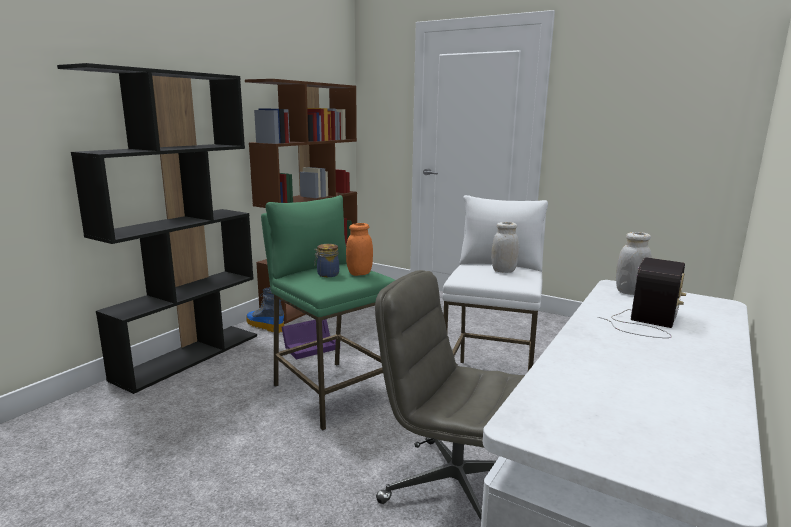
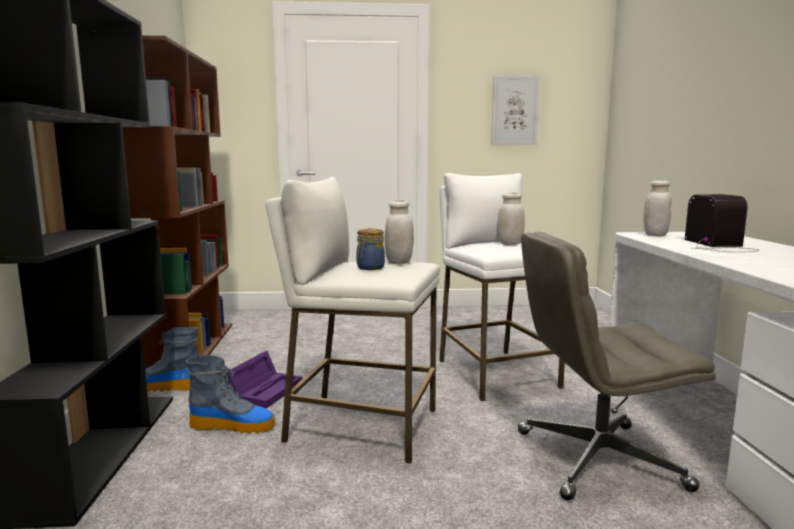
camera: 35 degrees left, 5 degrees down
green stool [261,195,395,431] -> white stool [265,177,440,463]
orange jar [346,223,373,276] -> white jar [385,200,414,264]
none -> boot [186,355,275,434]
none -> picture [491,75,540,145]

